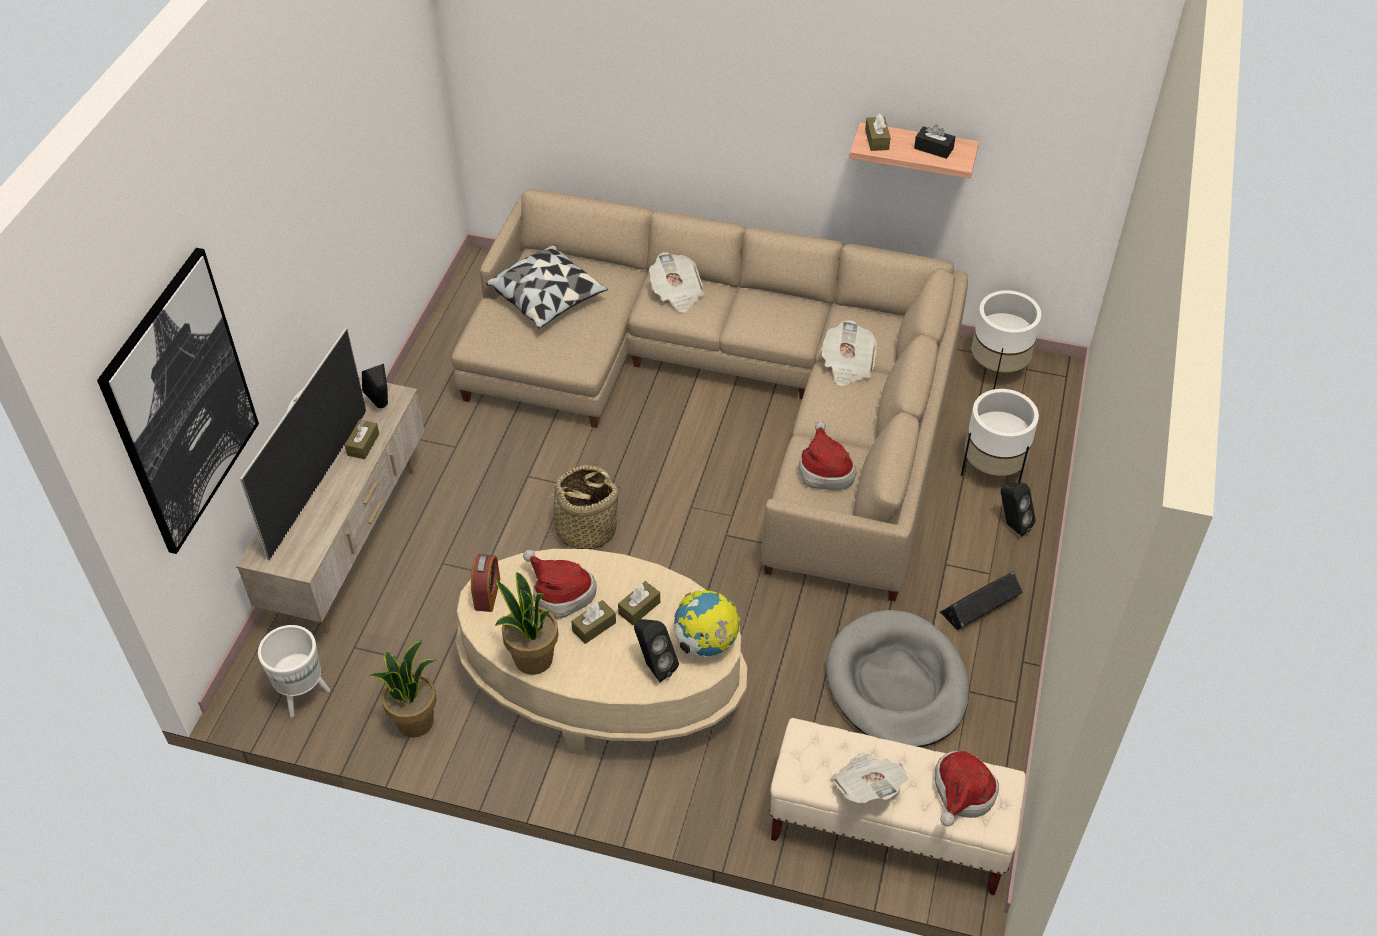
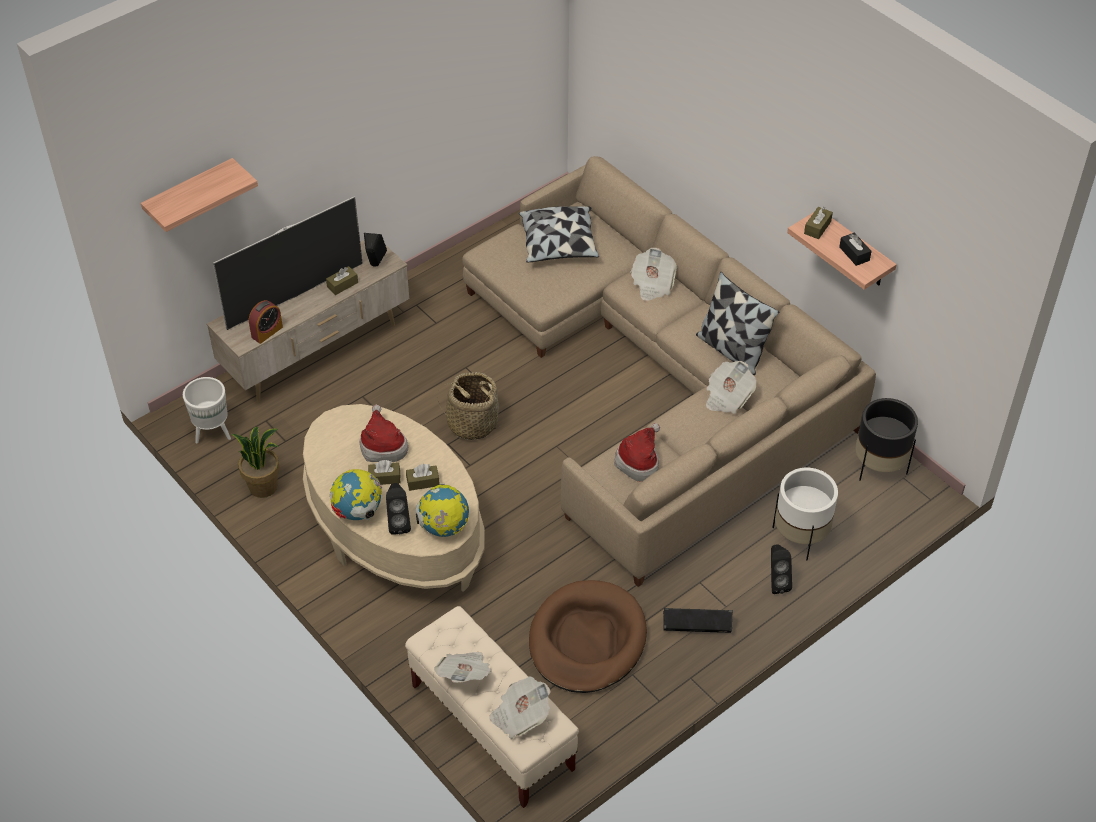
camera: 35 degrees right, 0 degrees up
picture [97,248,259,554] -> shelf [141,158,258,232]
alarm clock [471,554,500,612] -> alarm clock moved to [249,300,283,344]
potted plant [495,572,559,675] -> none
grey dog bed [826,610,969,747] -> brown dog bed [529,580,647,693]
hat [935,751,999,826] -> newspaper [490,677,551,739]
white planter [972,290,1041,390] -> black planter [855,398,918,481]
none -> globe [330,469,382,520]
none -> pillow [696,272,779,375]

